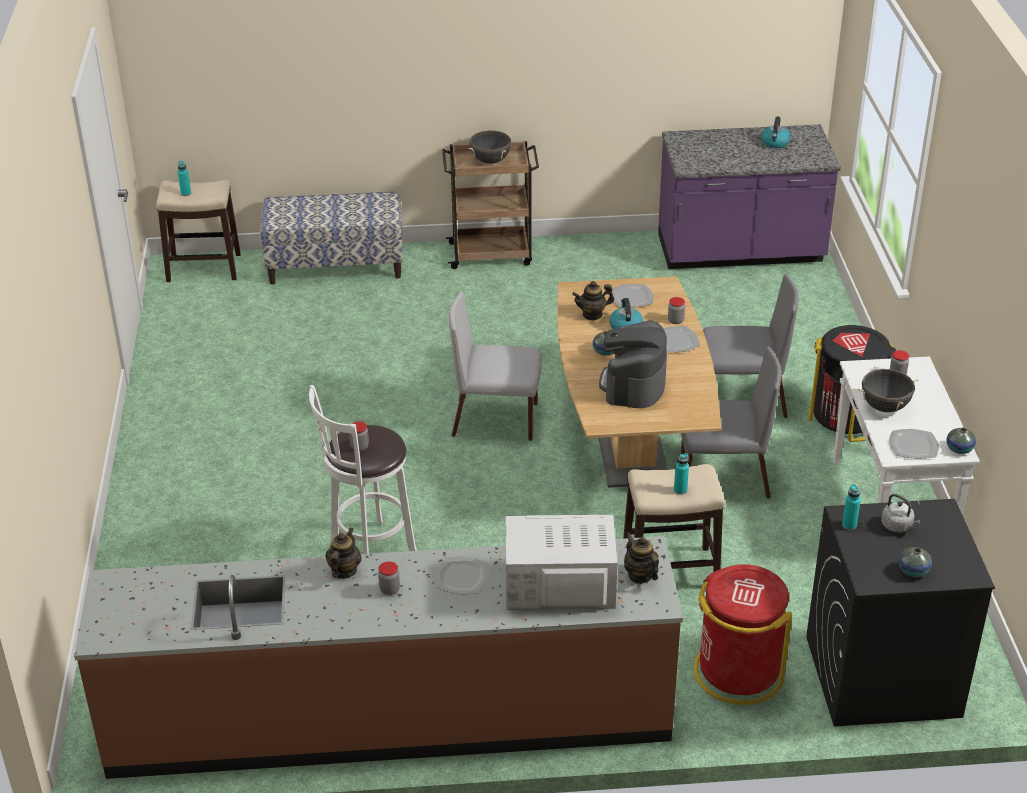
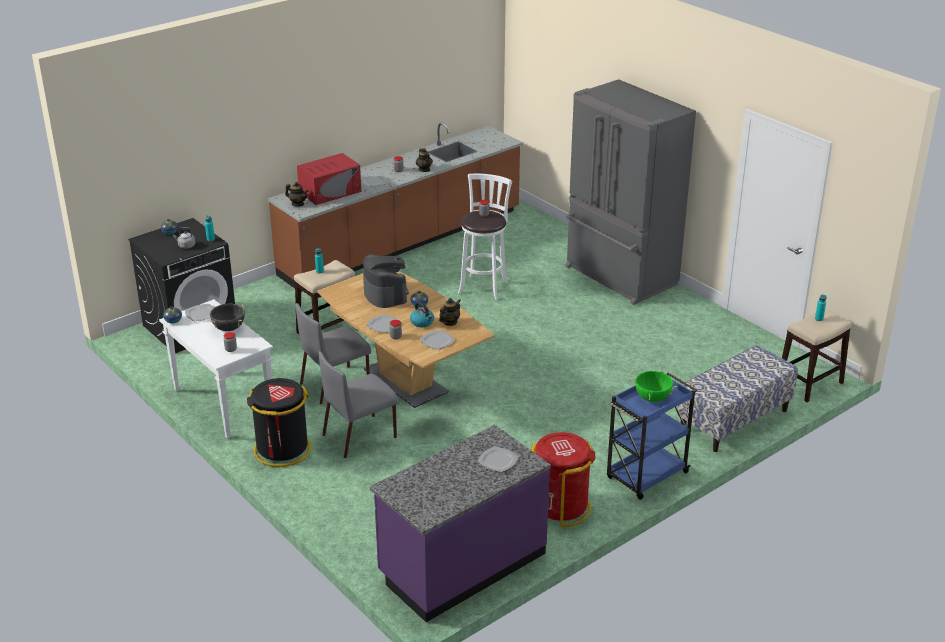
camera: 145 degrees right, 5 degrees down
brown cart [442,141,539,269] -> blue cart [607,371,697,500]
grey chair [449,291,542,441] -> none
black cooking pot [469,131,512,164] -> green cooking pot [631,370,677,402]
white microwave [506,515,617,610] -> red microwave [297,153,361,205]
red trash can [694,564,792,705] -> red trash can moved to [531,432,596,527]
kettle [761,116,790,148] -> none
none -> plate [478,446,519,472]
none -> grey fridge [565,79,696,305]

